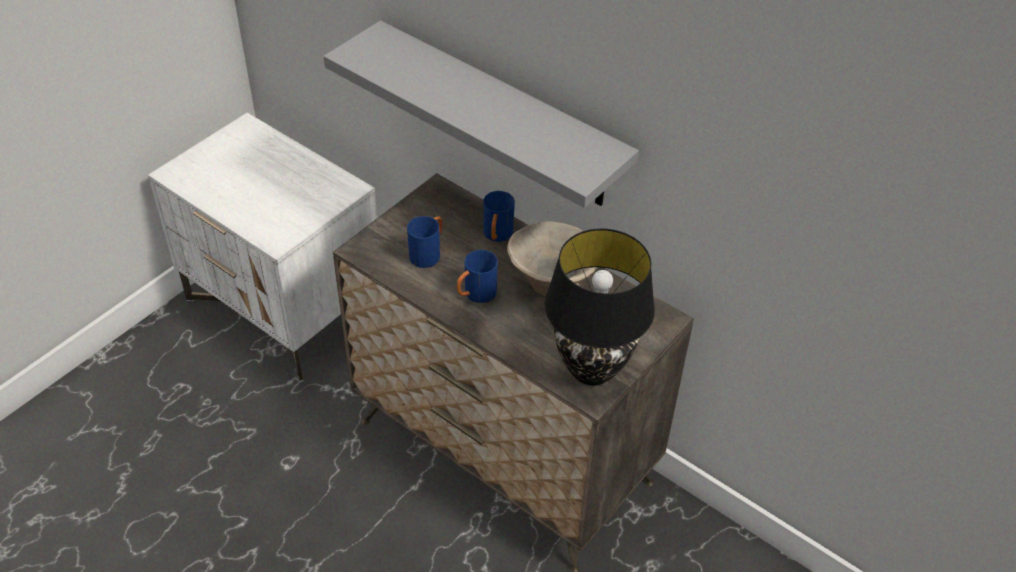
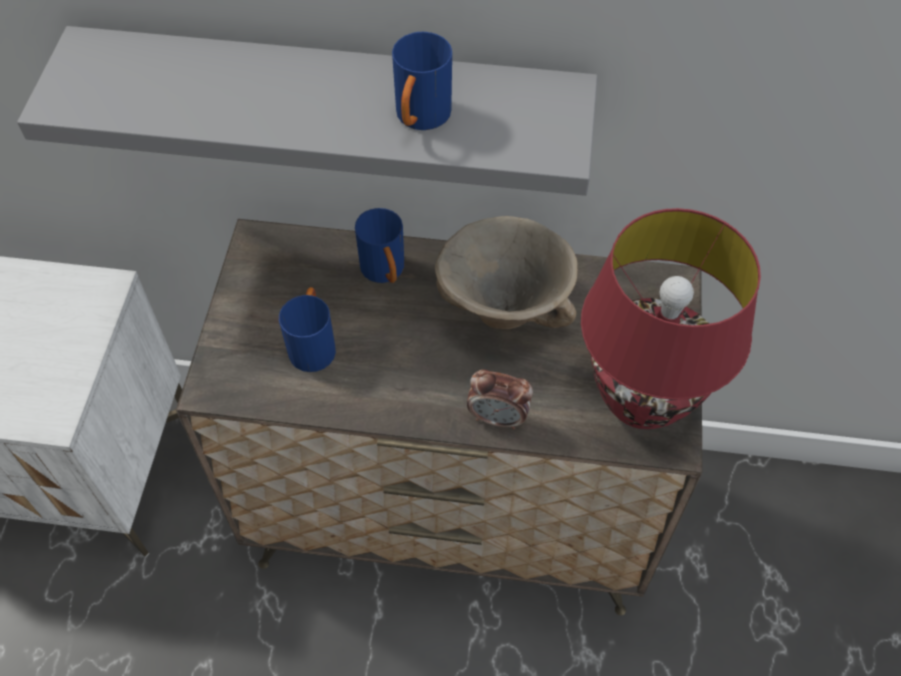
camera: 30 degrees left, 10 degrees up
blue mug [457,250,498,303] -> blue mug moved to [392,32,452,130]
black table lamp [545,228,655,385] -> red table lamp [581,208,761,429]
none -> alarm clock [467,369,533,429]

